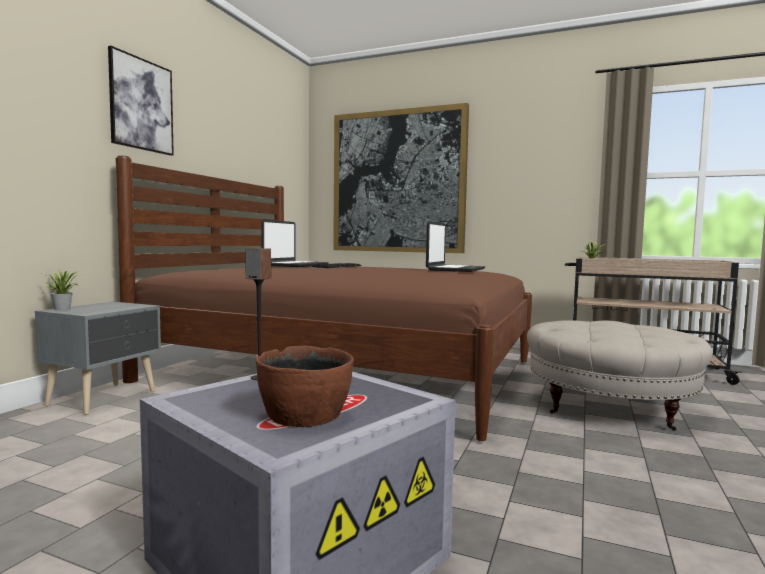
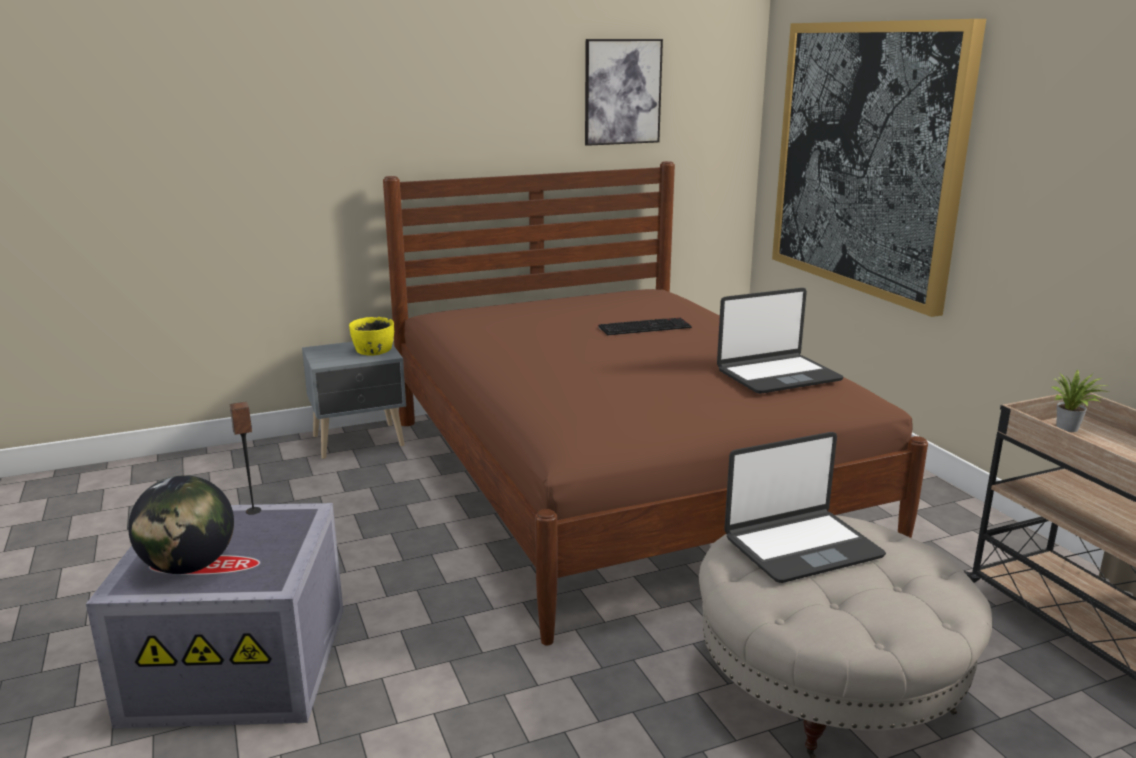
camera: 45 degrees right, 15 degrees up
potted plant [42,268,79,310] -> none
picture [108,46,174,156] -> picture moved to [585,39,663,146]
brown bowl [256,346,354,427] -> globe [128,476,234,574]
laptop [261,220,329,267] -> laptop moved to [724,432,886,583]
none -> yellow bowl [349,317,394,356]

